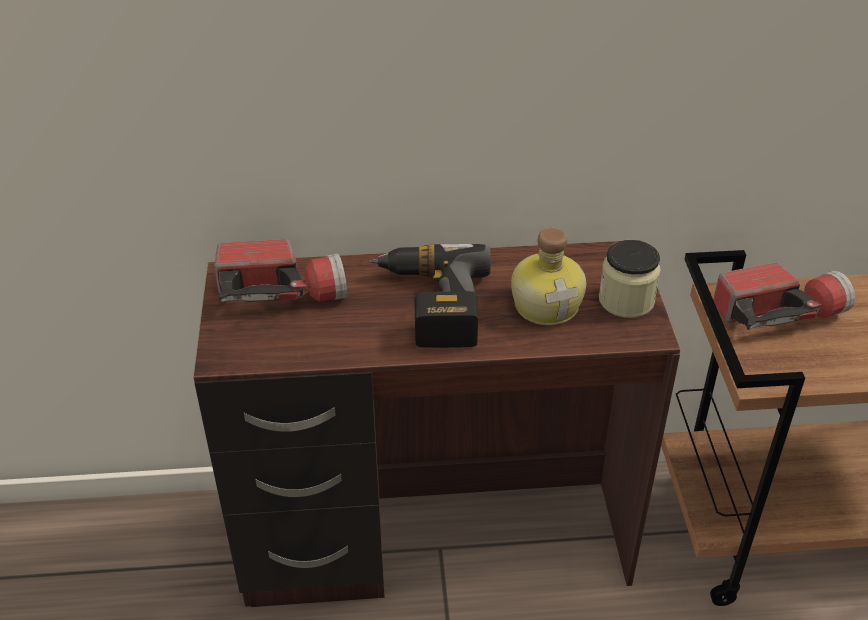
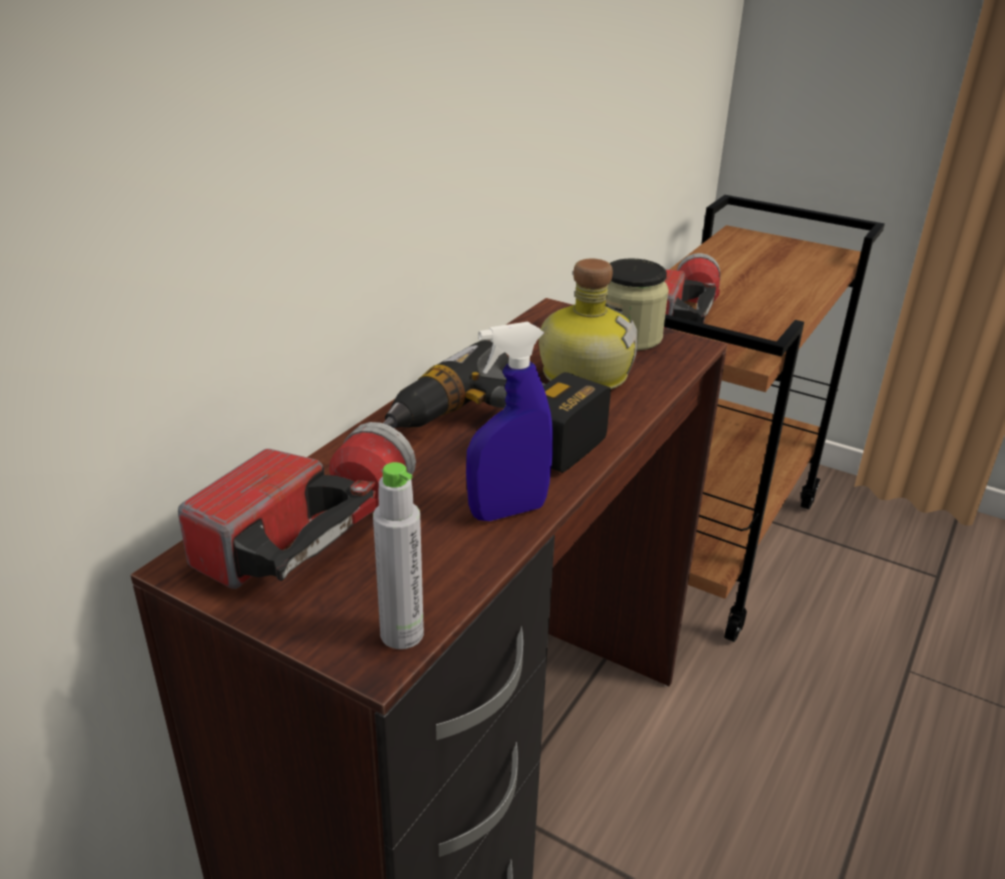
camera: 55 degrees left, 10 degrees down
none -> grey bottle [373,462,424,649]
none -> blue spray bottle [466,322,553,521]

